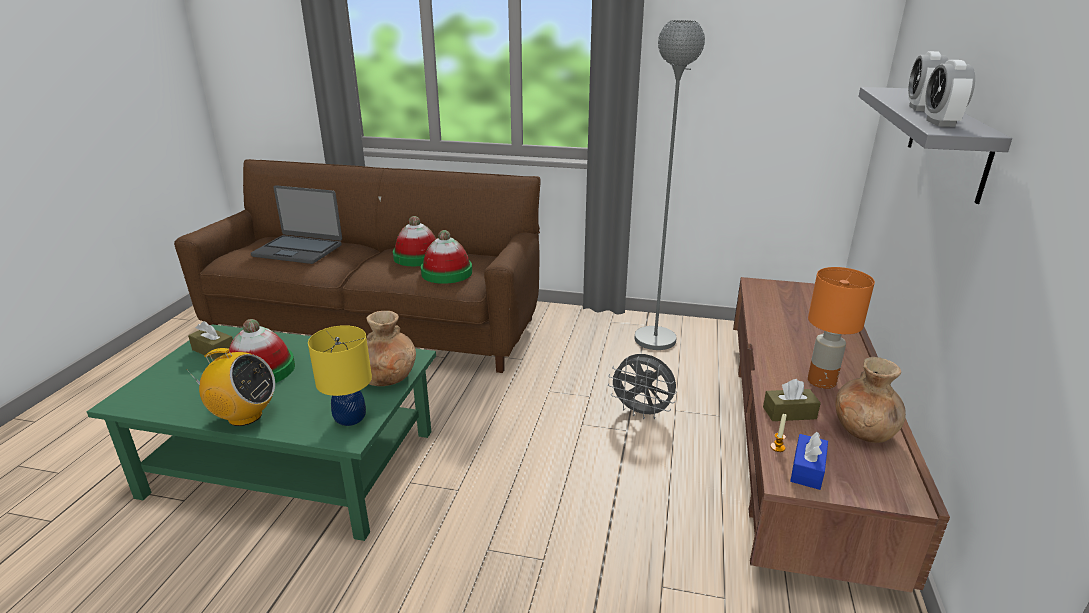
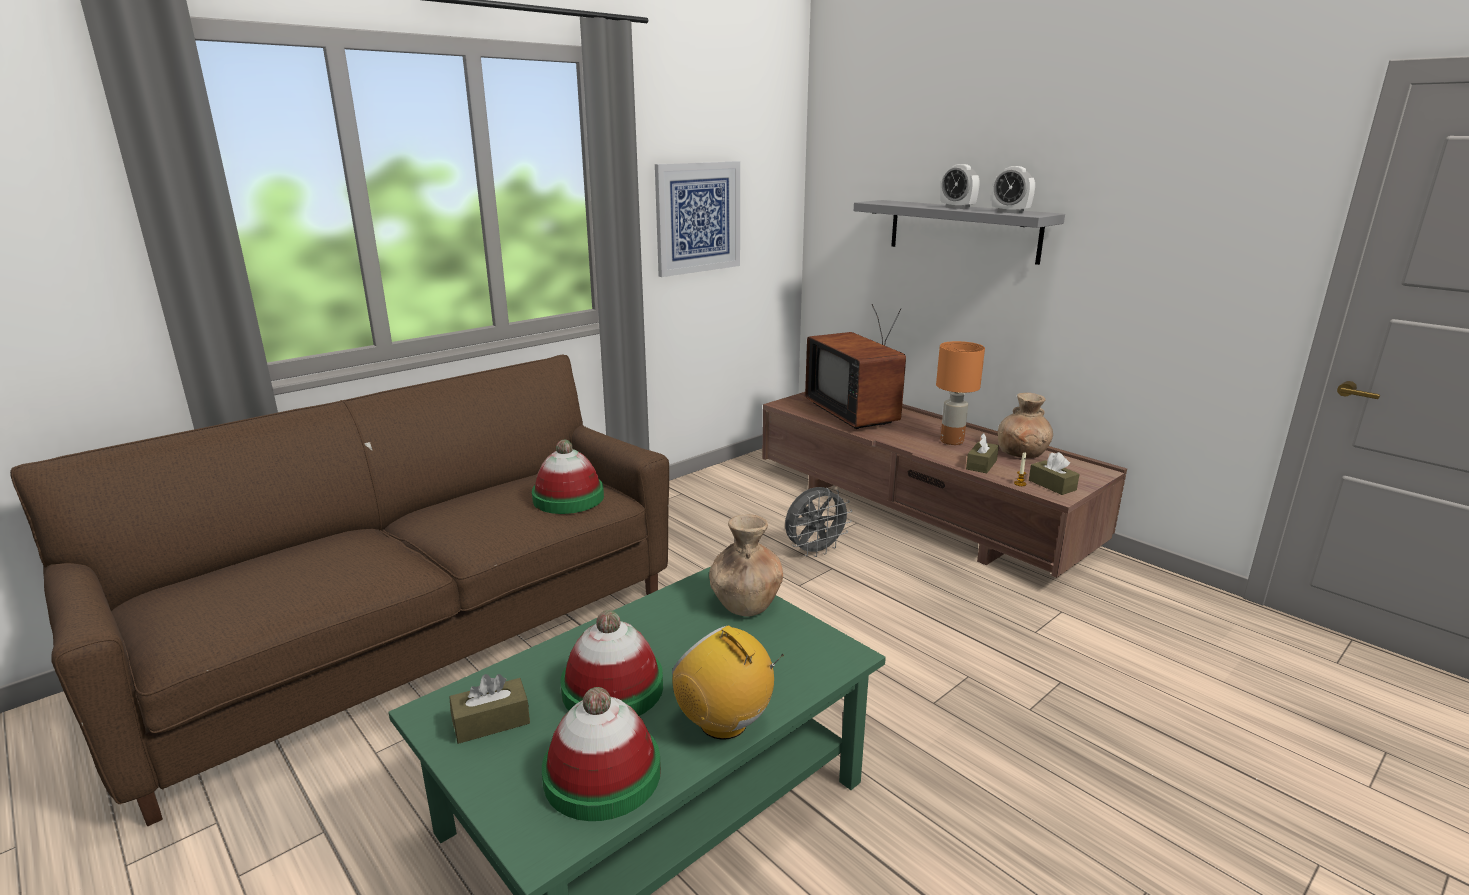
camera: 55 degrees left, 5 degrees down
radio [186,348,275,426] -> radio turned 90 degrees counterclockwise [672,626,784,740]
laptop [251,185,342,264] -> none
yellow table lamp [308,325,372,426] -> none
hat [393,216,436,266] -> hat moved to [542,687,661,821]
grey floor lamp [634,20,705,350] -> none
blue tissue box [790,432,828,490] -> brown tissue box [1029,452,1079,495]
none -> picture [655,161,740,277]
none -> television [805,304,906,429]

